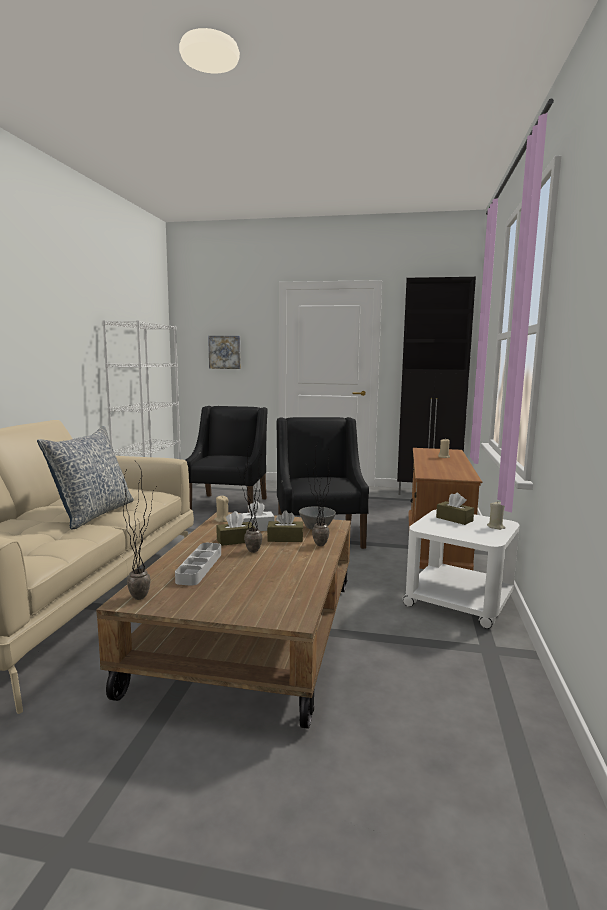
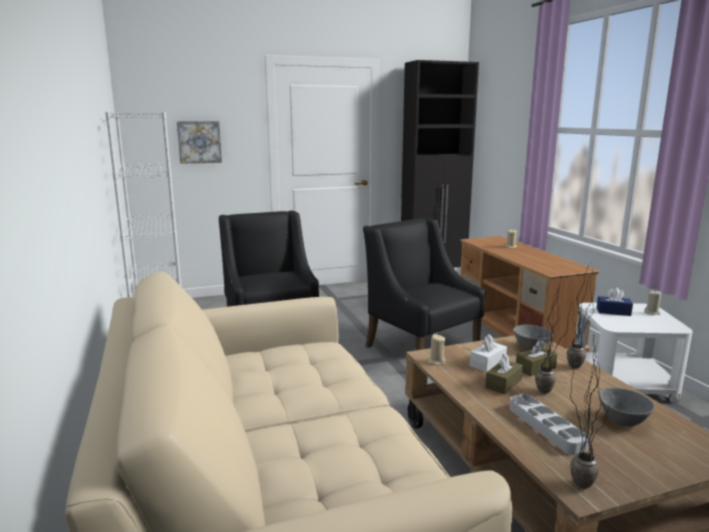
camera: 30 degrees left, 5 degrees up
pillow [37,426,134,529] -> none
brown tissue box [436,493,474,525] -> blue tissue box [597,287,633,316]
none -> grey bowl [599,388,655,427]

